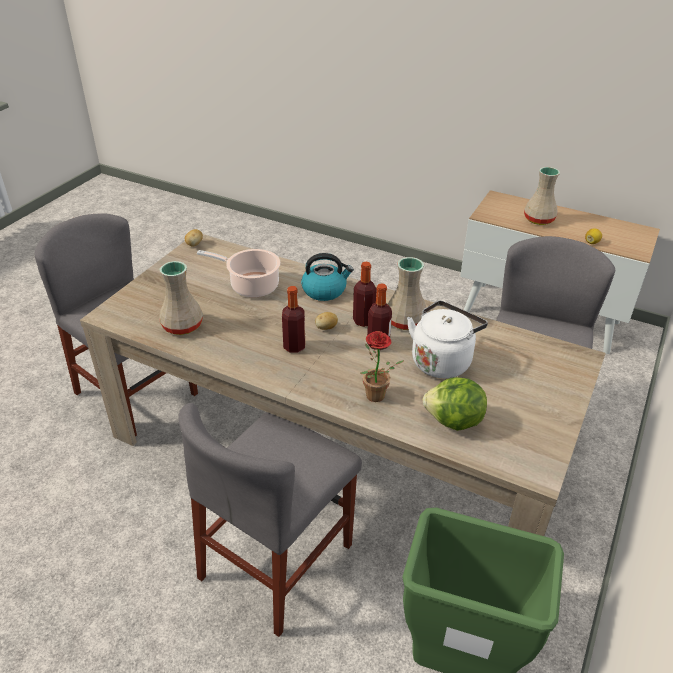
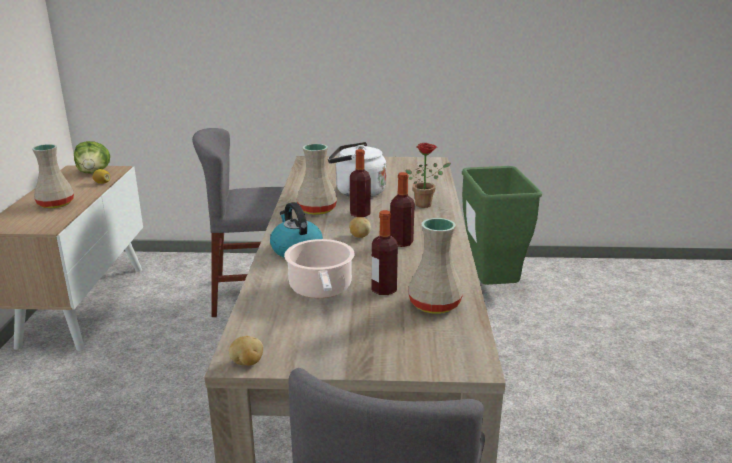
camera: 115 degrees left, 15 degrees down
grey chair [178,403,362,637] -> none
bottle [353,261,376,327] -> bottle moved to [371,210,398,295]
lettuce [422,377,487,431] -> lettuce moved to [74,141,110,174]

